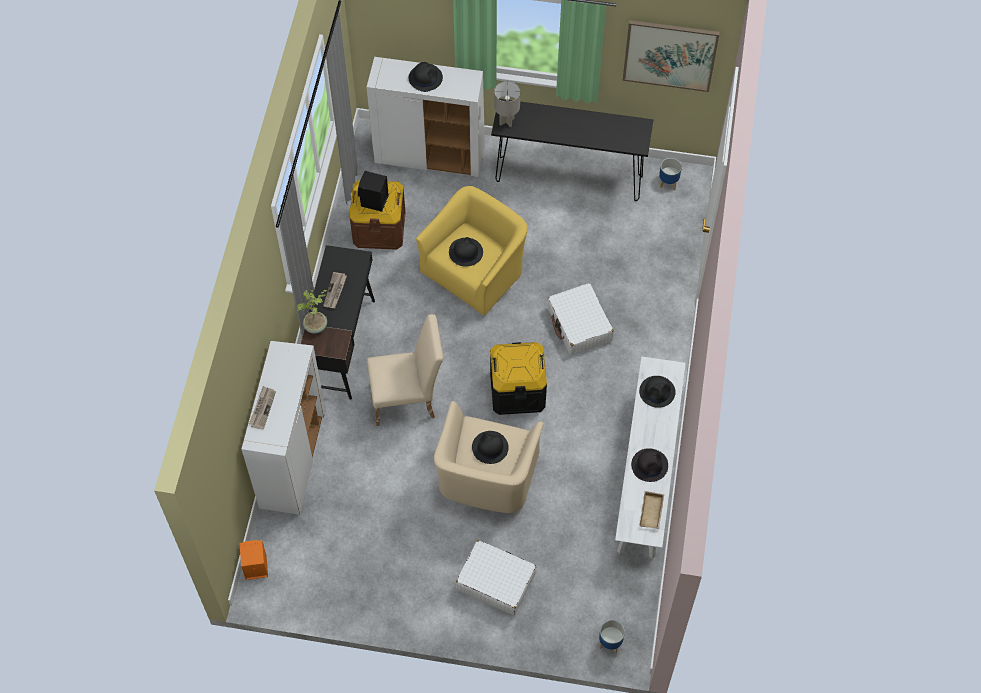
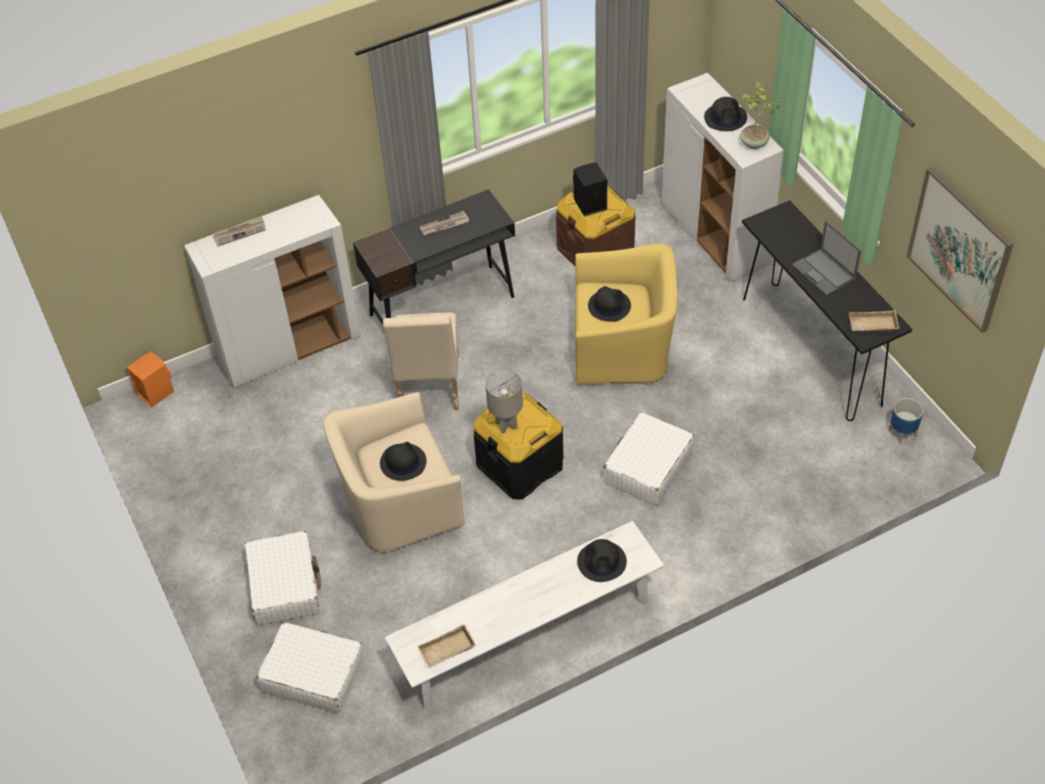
camera: 55 degrees right, 10 degrees down
potted plant [296,290,327,334] -> potted plant moved to [740,82,785,149]
beige chair [367,314,443,426] -> beige chair turned 45 degrees clockwise [383,312,459,410]
grey table lamp [494,81,520,127] -> grey table lamp moved to [485,370,523,434]
planter [599,620,625,654] -> none
black hat [631,448,668,482] -> none
none -> white suitcase [256,622,365,714]
none -> laptop [792,221,861,296]
none -> beige tray [849,310,899,331]

